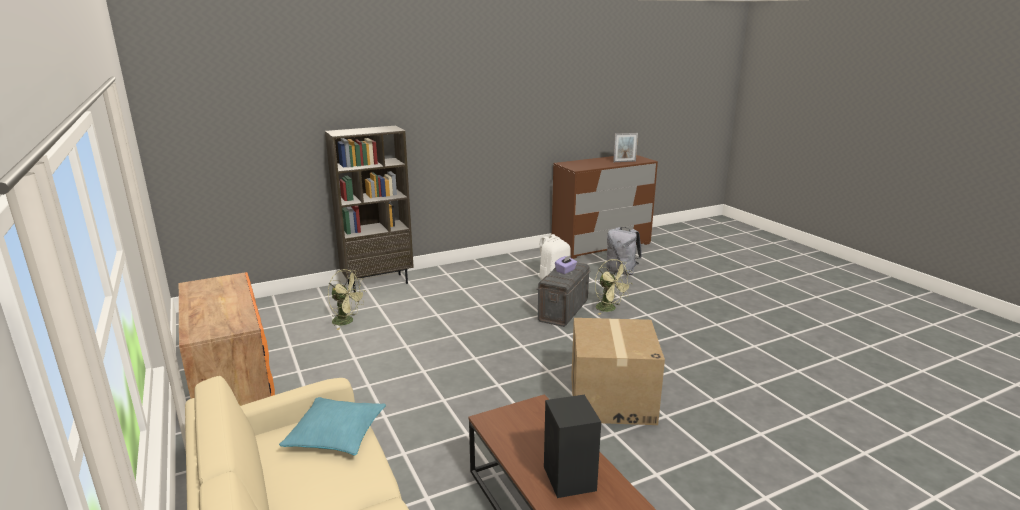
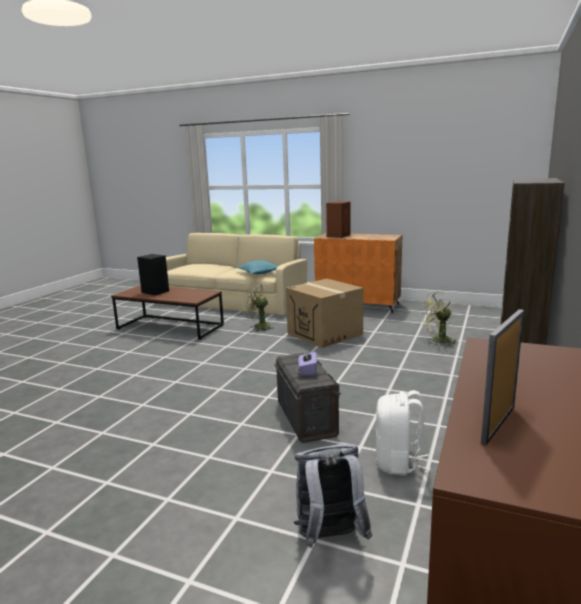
camera: 140 degrees right, 5 degrees down
cardboard box [571,318,665,425] -> cardboard box moved to [286,279,364,348]
green fan [595,259,633,315] -> green fan moved to [243,282,273,331]
none -> brown speaker [326,201,351,238]

